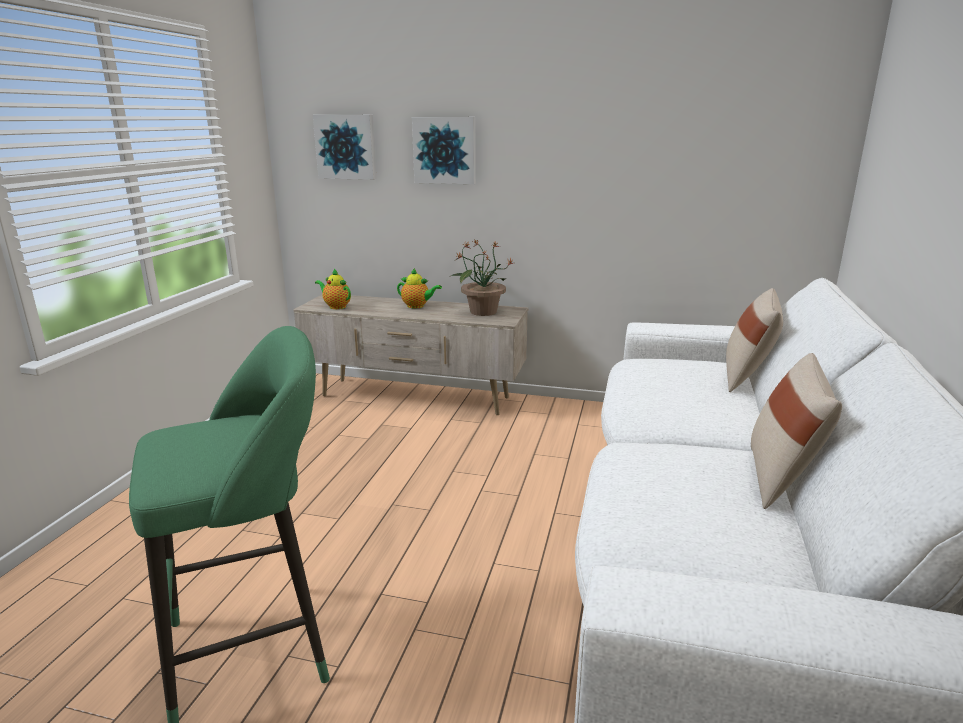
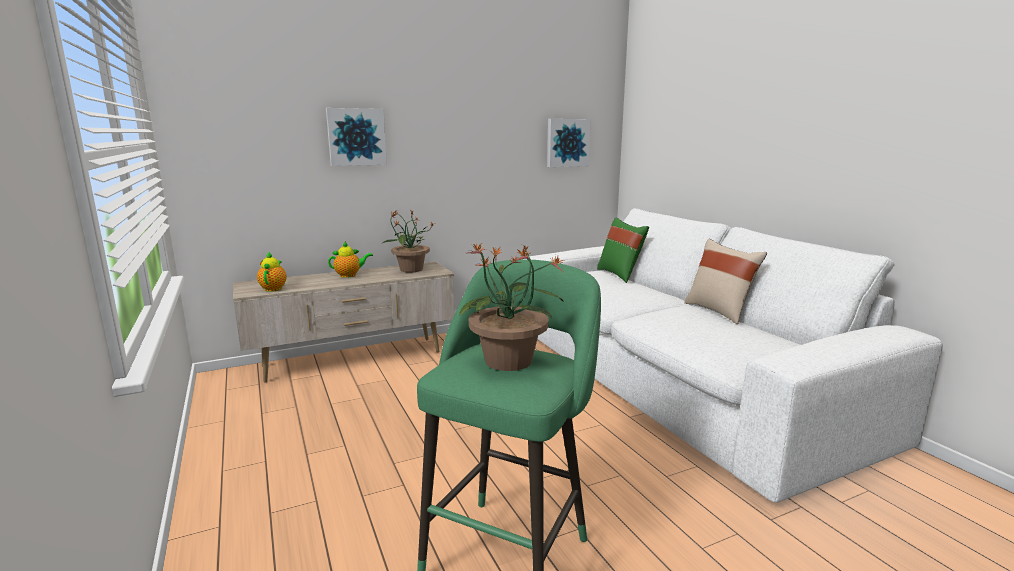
camera: 40 degrees left, 5 degrees down
picture [313,115,376,180] -> picture moved to [547,119,591,167]
teapot [315,269,351,309] -> teapot turned 90 degrees clockwise [257,252,287,292]
beige pillow [726,288,783,392] -> green pillow [597,217,649,283]
none -> potted plant [459,244,565,371]

